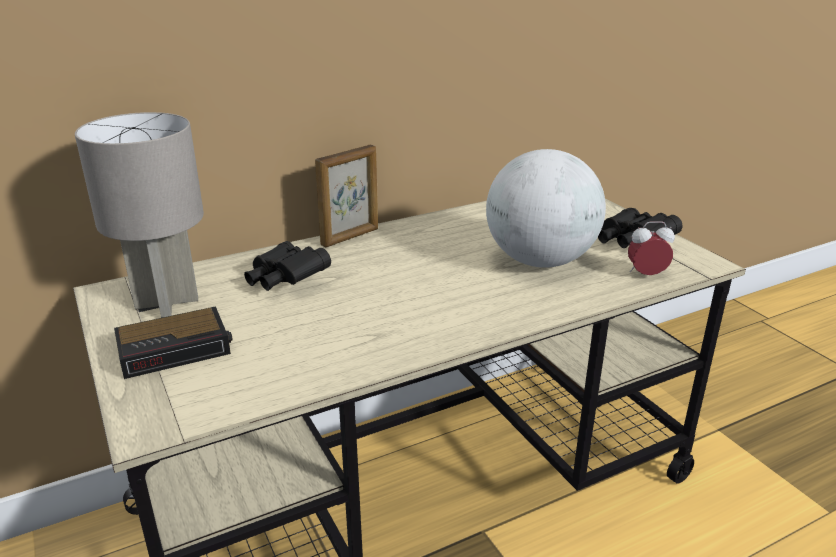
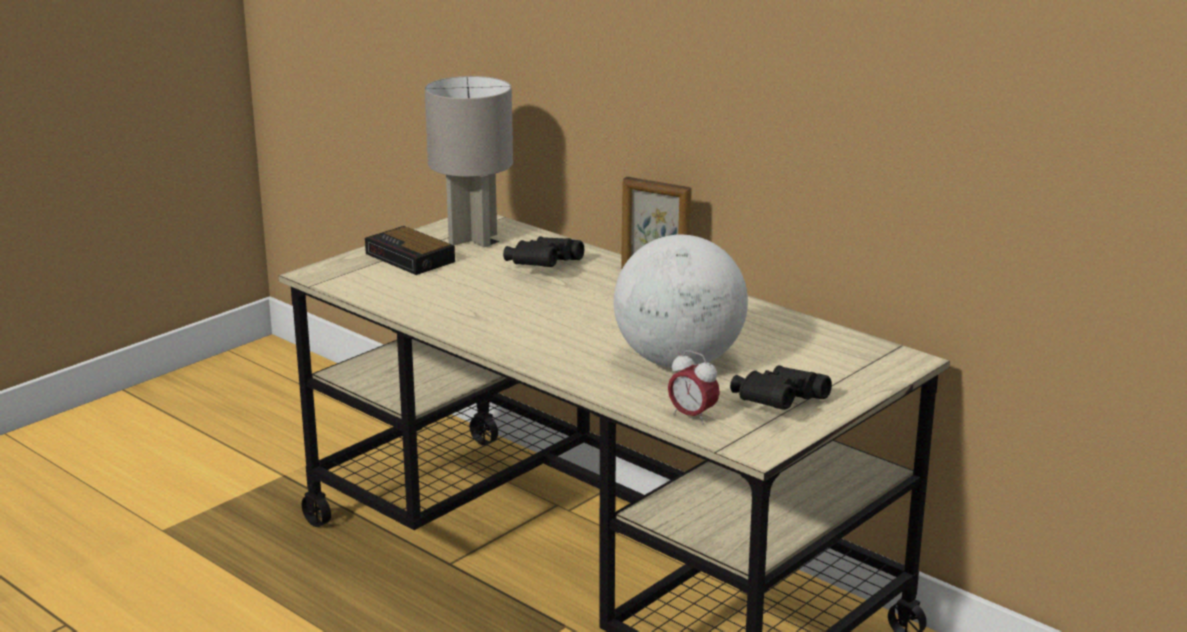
camera: 70 degrees right, 5 degrees down
alarm clock [628,221,675,275] -> alarm clock turned 150 degrees clockwise [668,350,720,424]

